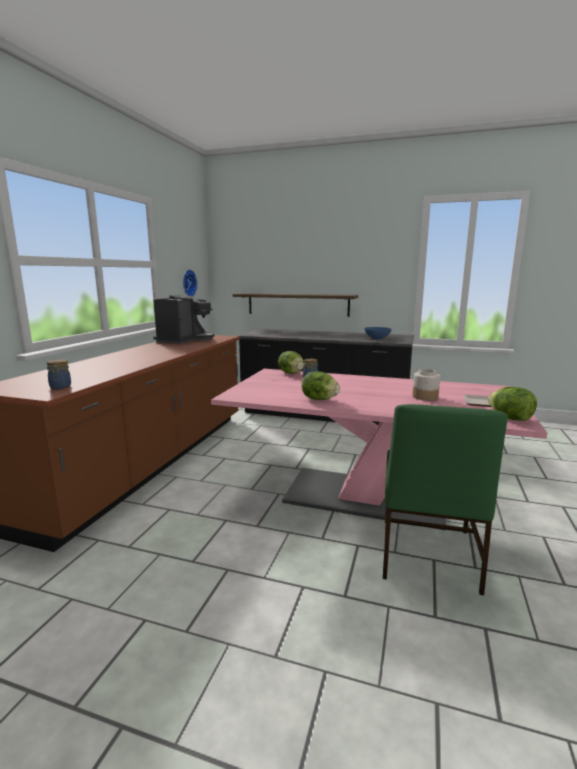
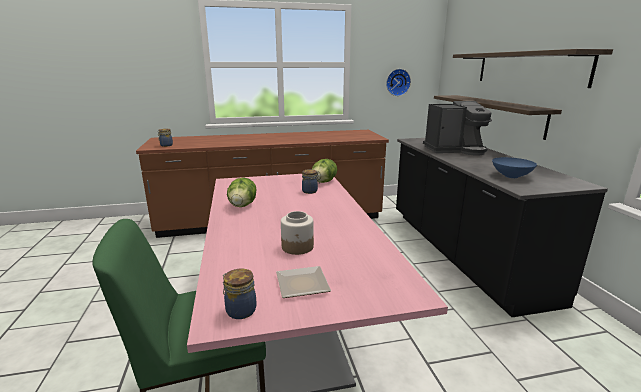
camera: 60 degrees right, 5 degrees up
coffee machine [153,295,214,344] -> coffee machine moved to [423,101,492,155]
lettuce [488,387,537,421] -> jar [223,269,257,319]
none -> shelf [453,49,613,88]

